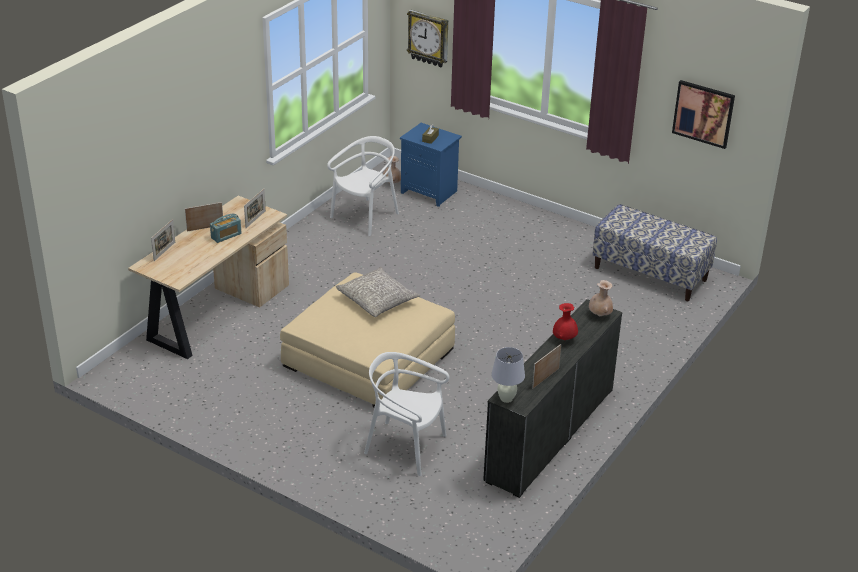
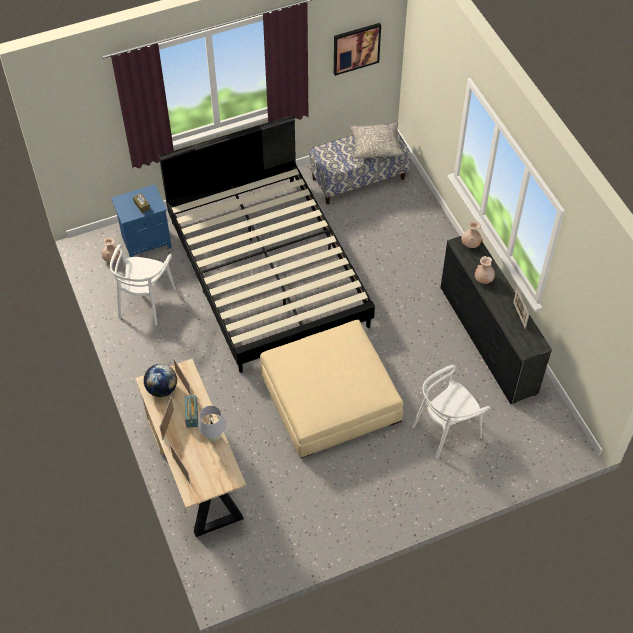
camera: 55 degrees left, 20 degrees up
white chair [327,136,399,236] -> white chair turned 150 degrees counterclockwise [110,244,176,326]
grey pillow [336,267,420,317] -> grey pillow moved to [349,123,404,159]
wall clock [407,9,448,67] -> none
white table lamp [491,347,525,403] -> white table lamp moved to [198,406,226,442]
red vase [553,303,578,340] -> beige vase [475,256,495,284]
none -> globe [144,364,177,397]
none -> black bed [159,115,375,373]

